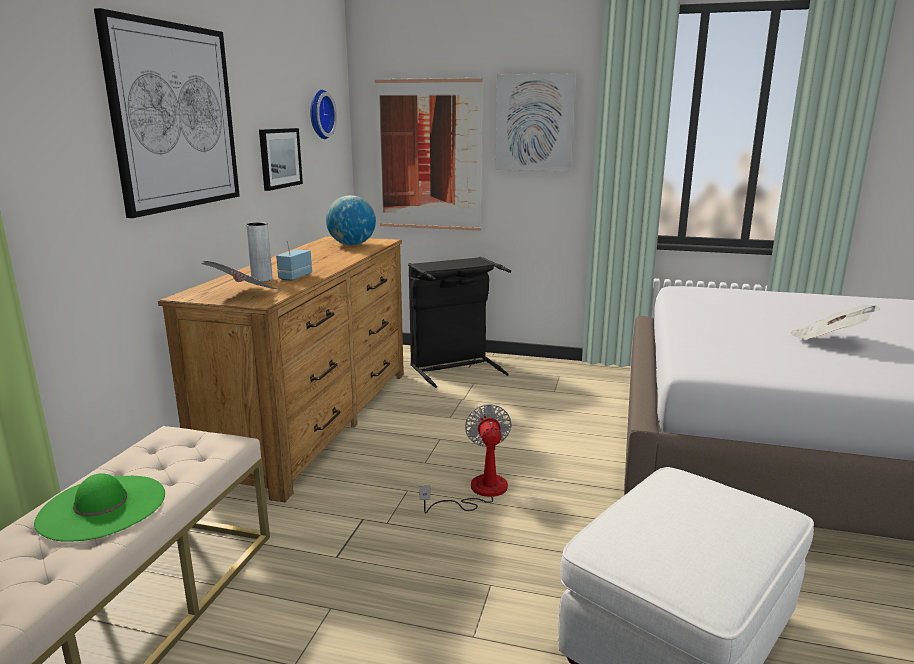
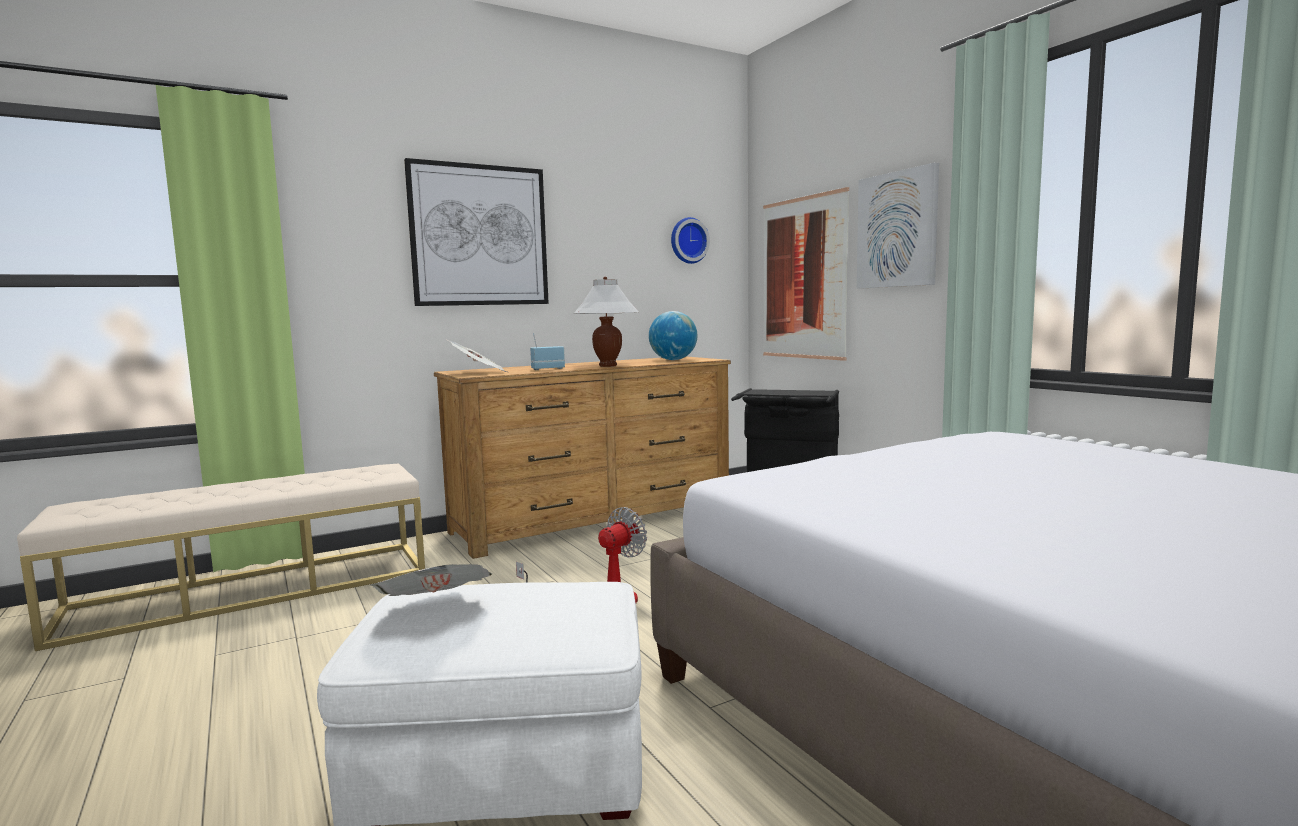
camera: 45 degrees right, 10 degrees down
green hat [34,473,165,542] -> none
grey vase [246,222,273,282] -> none
picture [259,128,303,191] -> none
newspaper [791,305,880,341] -> newspaper moved to [370,564,492,596]
none -> white table lamp [573,276,639,367]

